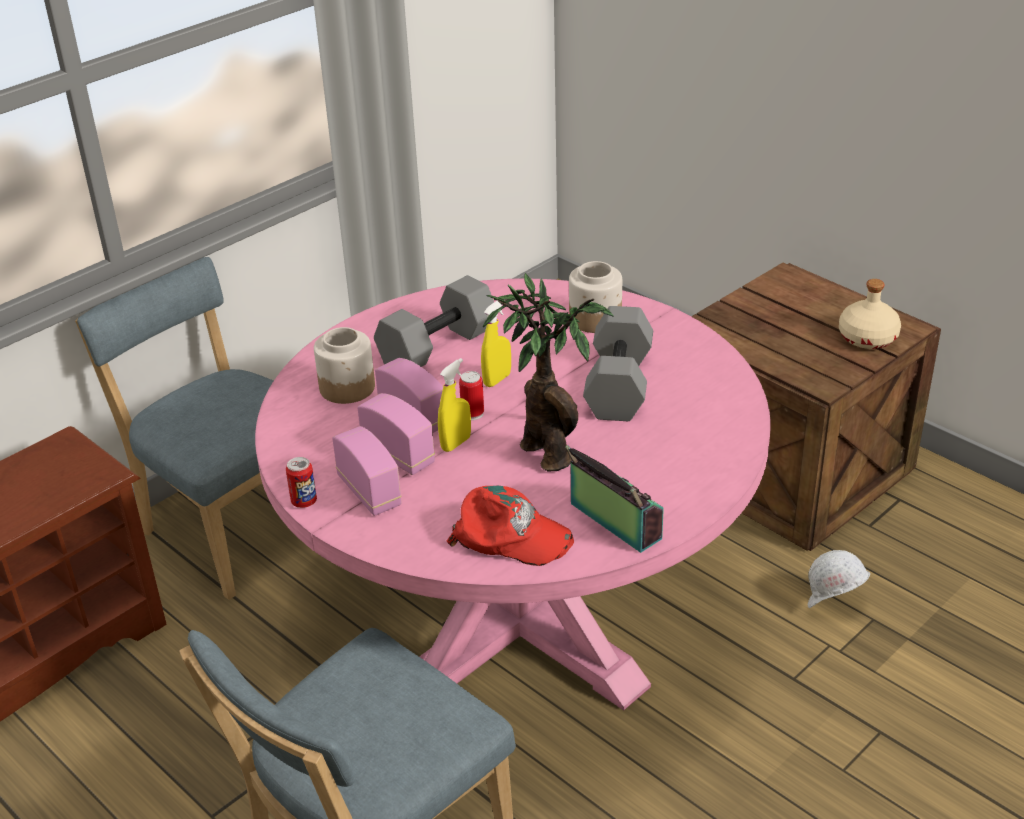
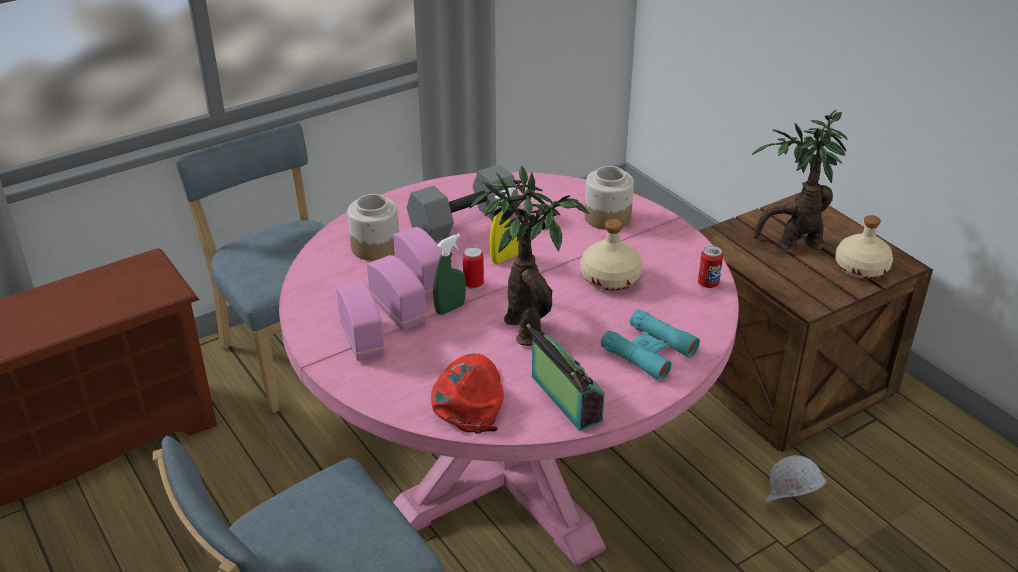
camera: 10 degrees right, 0 degrees up
can [286,457,317,508] -> can moved to [698,246,723,288]
yellow spray bottle [438,358,471,452] -> green spray bottle [433,234,466,315]
red cap [447,486,574,566] -> red cap turned 120 degrees counterclockwise [431,354,504,434]
grey dumbbell [583,306,653,421] -> beige bottle [580,219,643,291]
none -> turquoise binoculars [601,309,700,381]
none -> potted plant [752,110,848,252]

